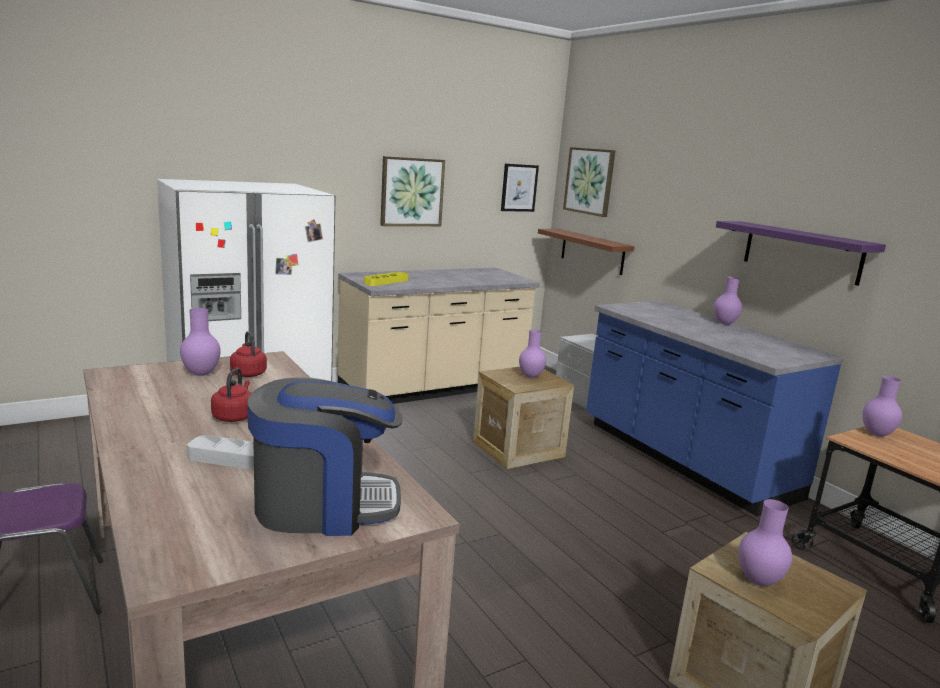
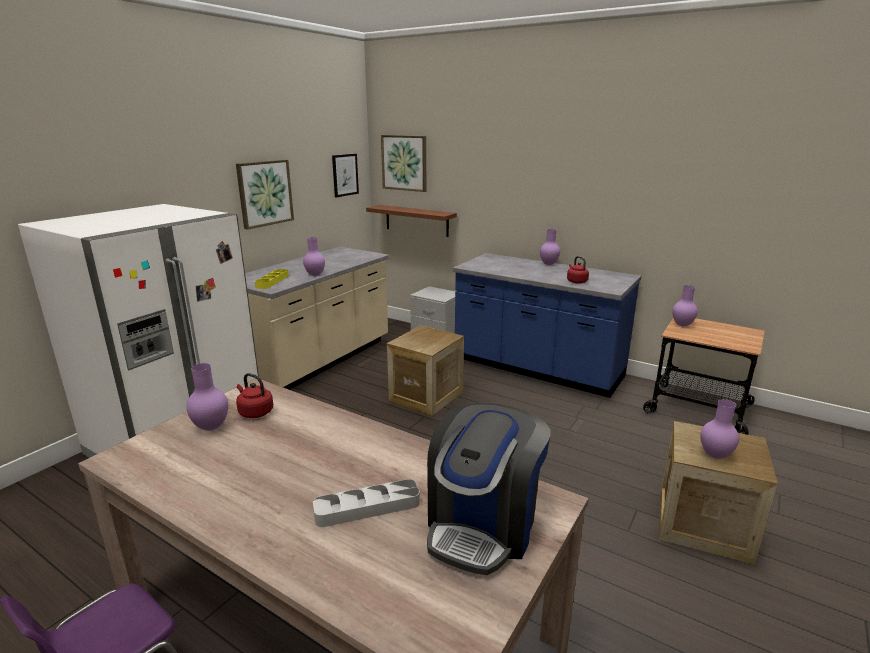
camera: 25 degrees left, 5 degrees up
red kettle [211,368,252,422] -> red kettle moved to [567,256,589,283]
coffee machine [247,377,402,536] -> coffee machine turned 150 degrees clockwise [427,403,551,575]
purple vase [519,330,546,378] -> purple vase moved to [303,237,325,276]
purple shelf [716,221,886,286] -> none

